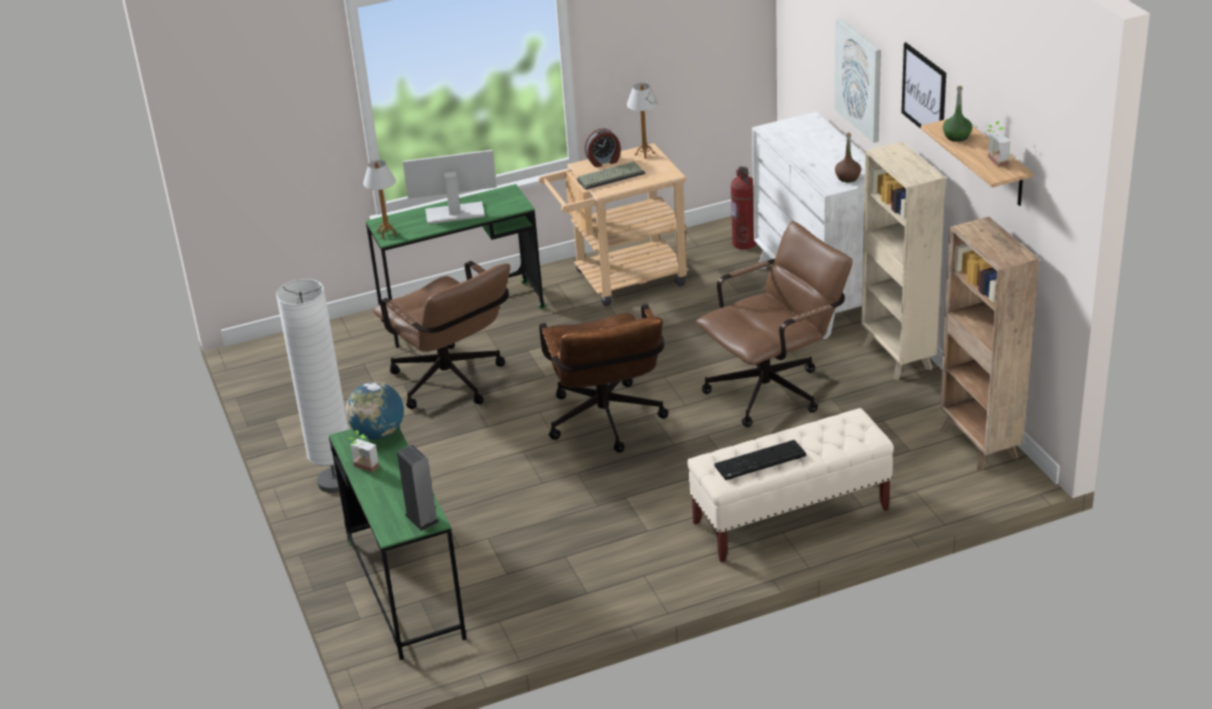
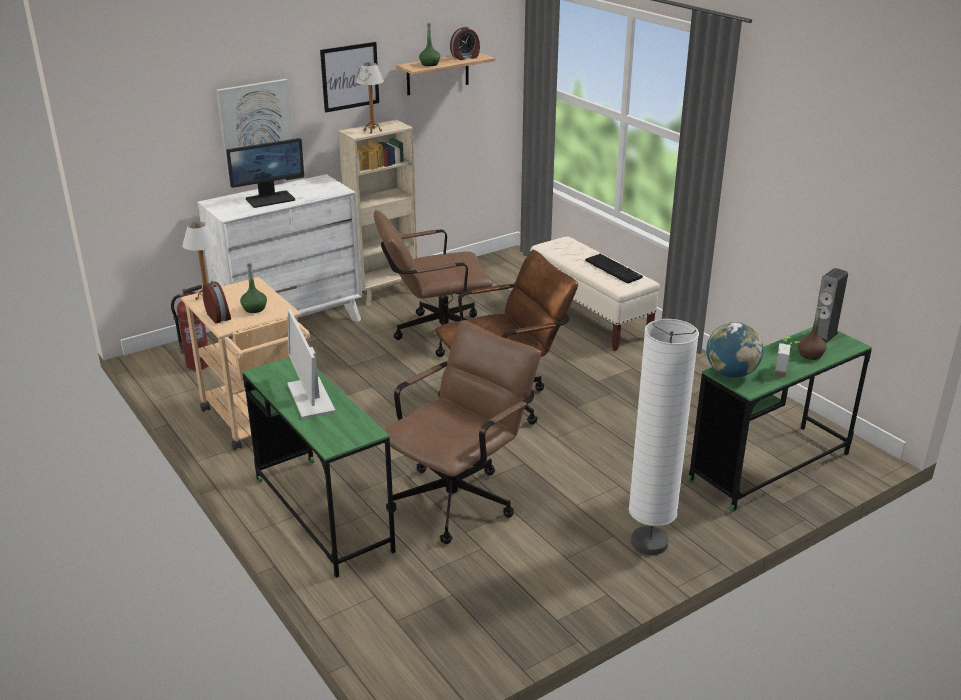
camera: 105 degrees left, 5 degrees down
table lamp [363,160,397,239] -> table lamp moved to [356,62,384,134]
keyboard [577,161,645,190] -> green bottle [240,263,267,313]
brown office chair [696,221,853,427] -> brown office chair turned 60 degrees counterclockwise [374,210,493,357]
brown bottle [835,132,861,182] -> brown bottle moved to [798,307,827,360]
brown bookcase [940,217,1039,471] -> none
potted plant [987,121,1010,167] -> alarm clock [450,27,480,60]
none -> monitor [226,138,304,208]

